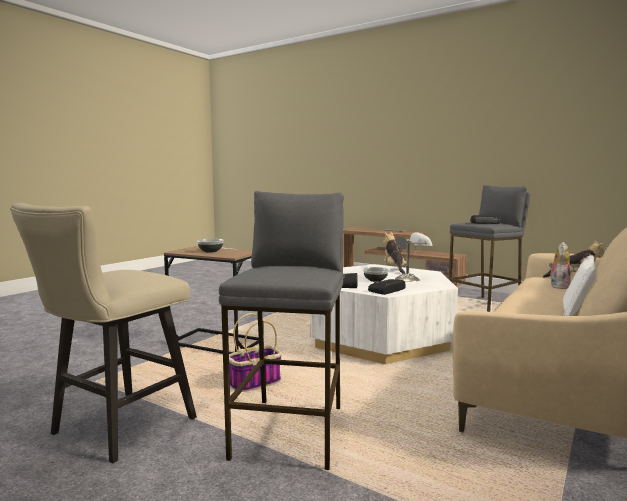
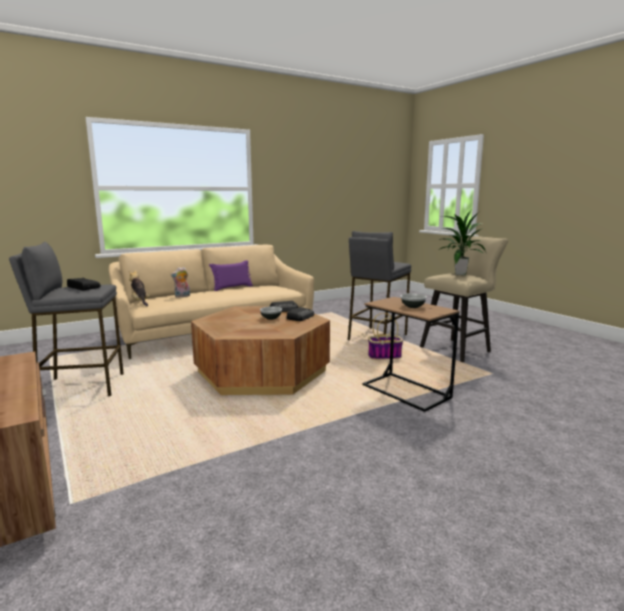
camera: 155 degrees left, 5 degrees up
white coffee table [311,264,458,364] -> brown coffee table [191,306,330,395]
plush toy [383,232,406,274] -> none
white table lamp [395,232,433,282] -> none
white pillow [563,255,597,316] -> purple pillow [209,260,253,291]
none -> potted plant [439,210,486,276]

